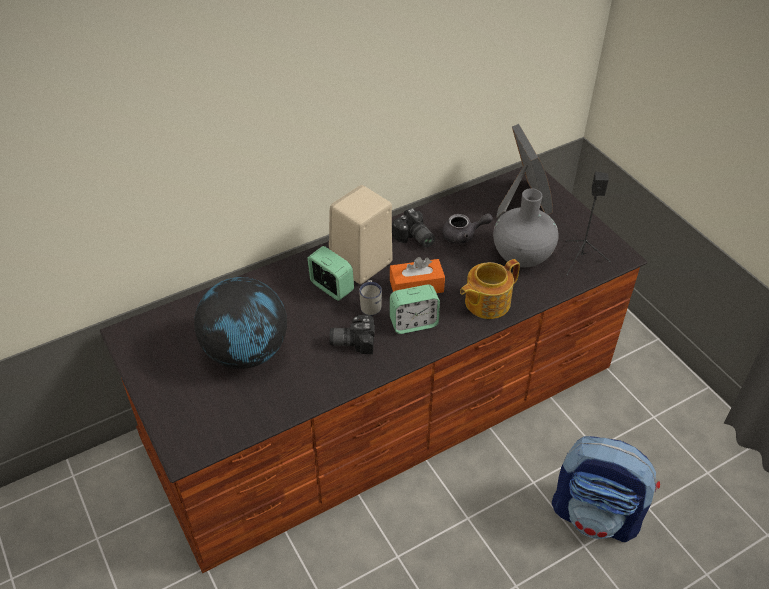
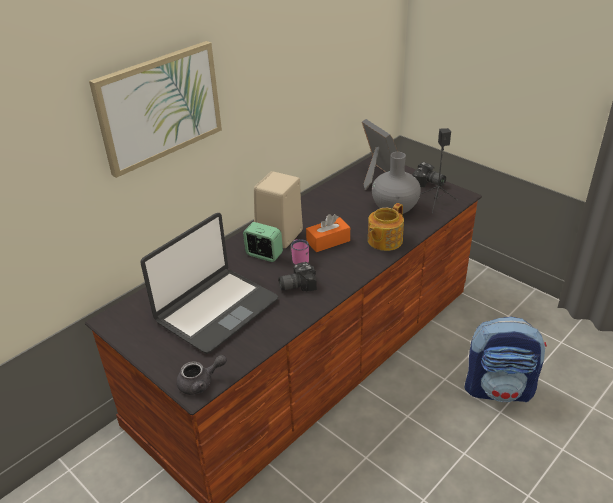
camera: 15 degrees left, 10 degrees down
globe [194,277,287,369] -> laptop [140,213,278,354]
white mug [359,280,382,316] -> pink mug [291,239,309,265]
alarm clock [390,285,440,334] -> none
camera [392,208,435,247] -> camera moved to [412,162,446,188]
grey teapot [442,213,493,244] -> grey teapot moved to [177,355,227,395]
none -> picture [89,41,222,178]

